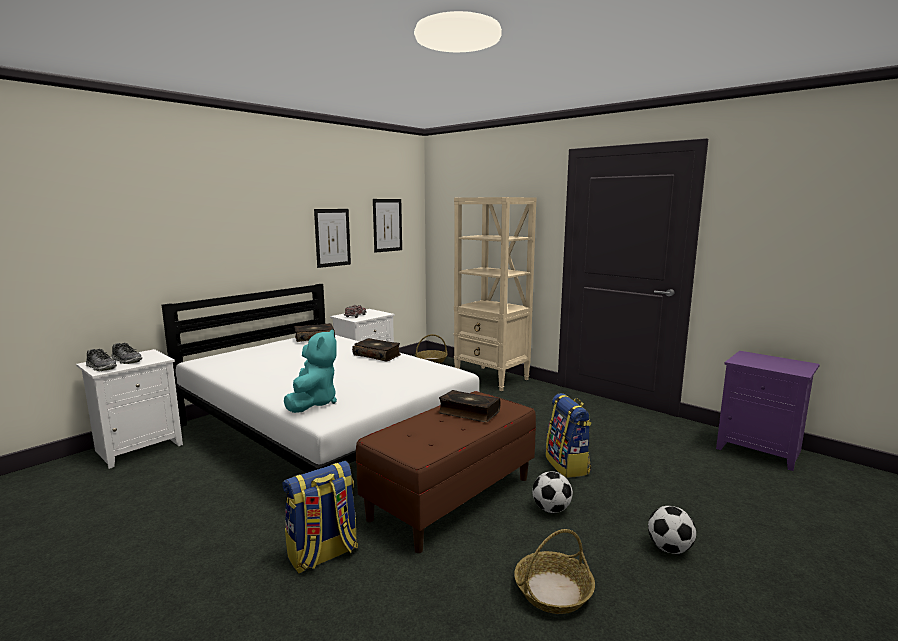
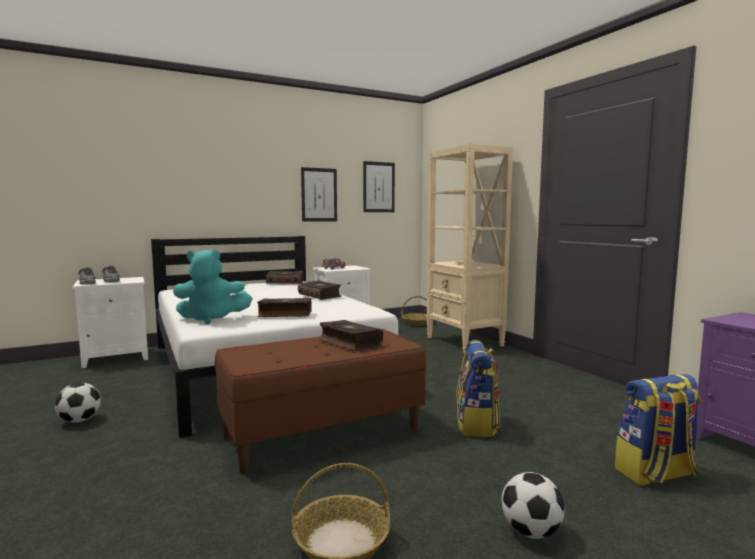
camera: 20 degrees right, 5 degrees down
backpack [283,461,358,574] -> backpack moved to [615,374,701,486]
turquoise plush toy [284,329,337,413] -> turquoise plush toy turned 60 degrees clockwise [173,249,253,324]
football [532,471,573,513] -> football moved to [55,383,101,423]
none -> book [257,298,312,317]

